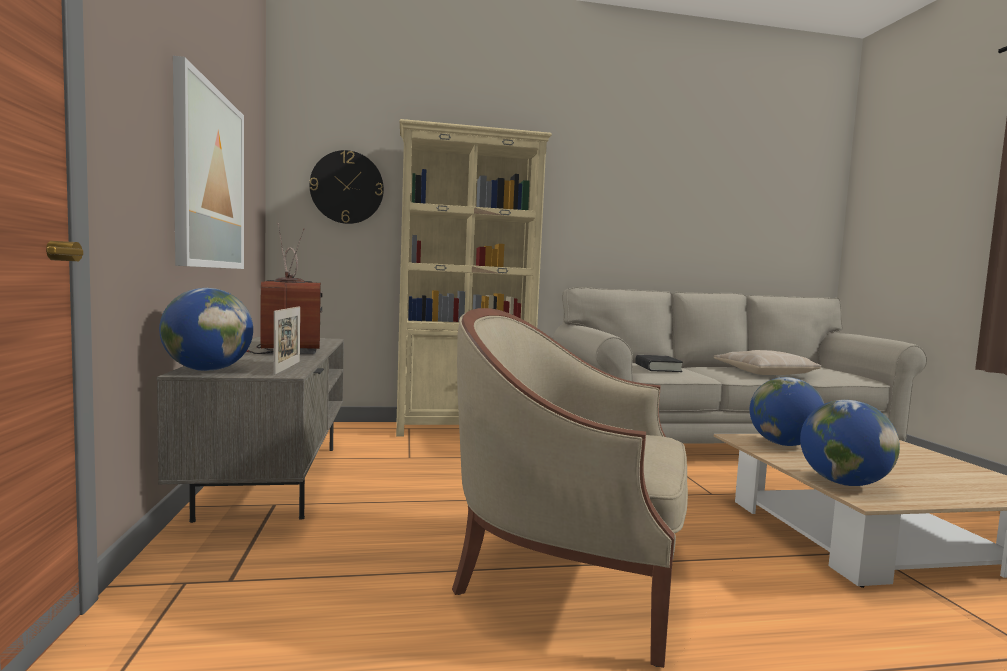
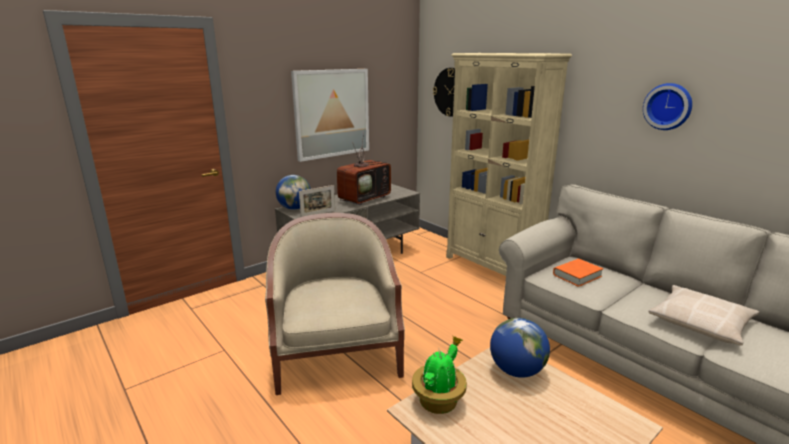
camera: 60 degrees right, 15 degrees up
black book [635,355,683,372] -> orange book [553,259,603,287]
globe [800,400,900,486] -> potted plant [412,336,467,414]
none -> wall clock [643,83,692,130]

